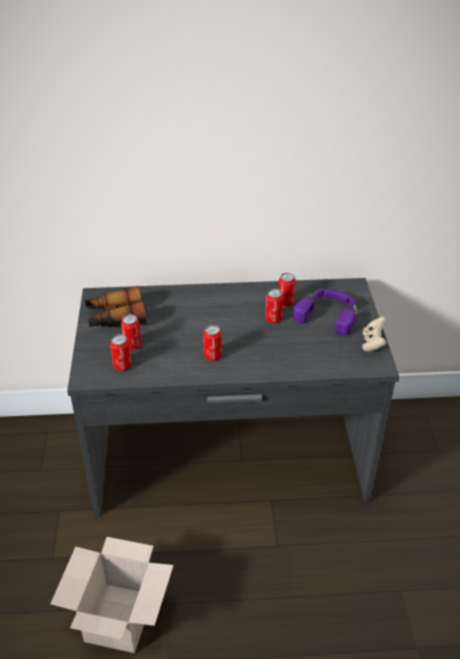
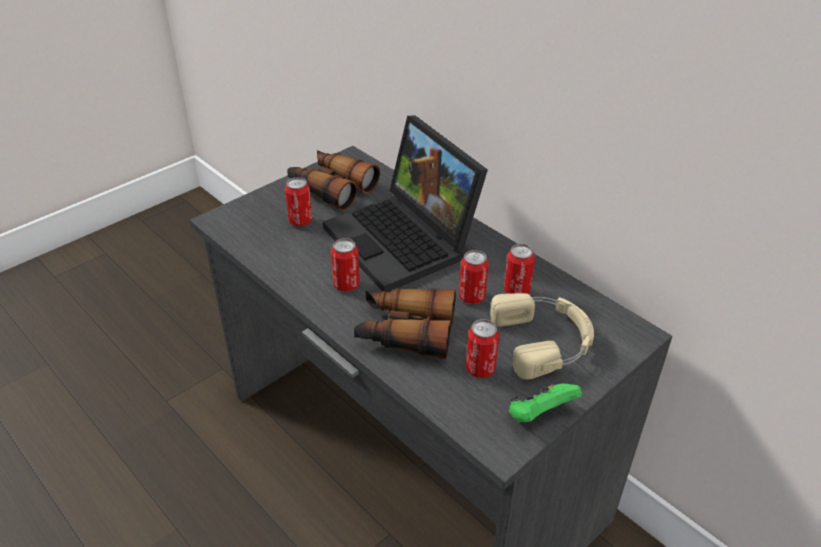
camera: 50 degrees right, 0 degrees up
cardboard box [50,537,174,653] -> none
can [110,334,132,371] -> can moved to [466,319,499,378]
purple headphones [293,289,357,336] -> beige headphones [490,293,594,380]
beige game controller [362,317,387,352] -> green game controller [509,383,582,422]
none -> laptop [323,116,488,292]
none -> binoculars [354,288,456,359]

